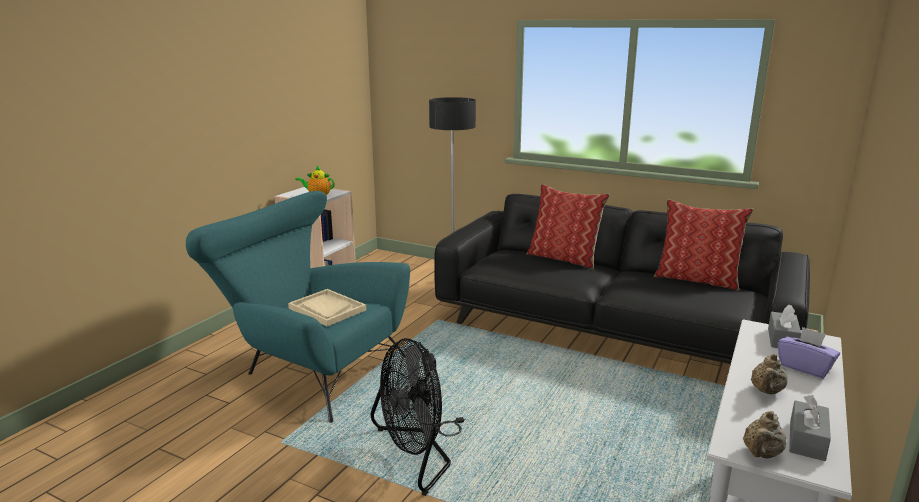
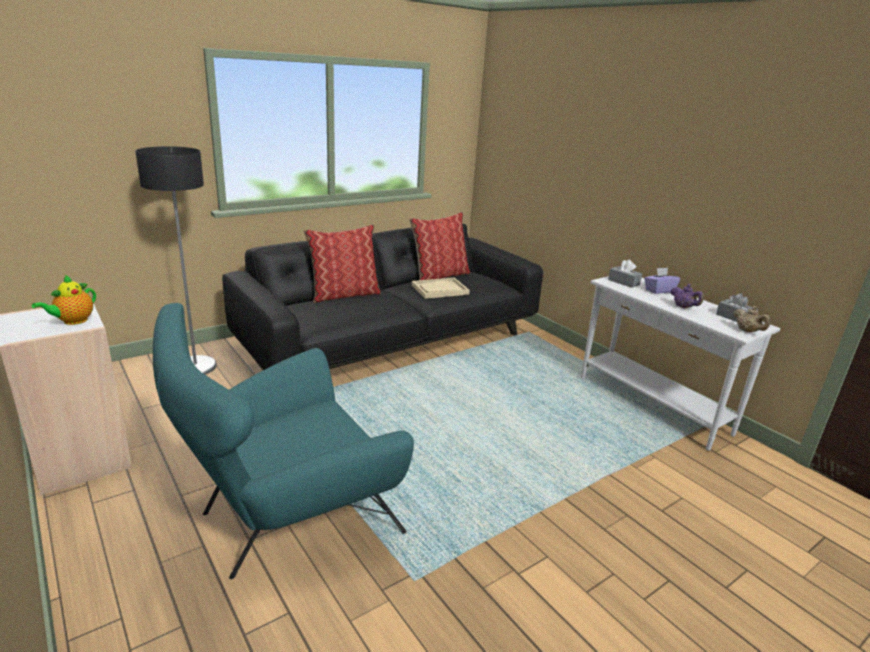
camera: 65 degrees left, 5 degrees up
beige tray [288,289,366,327] -> beige tray moved to [412,278,470,299]
black fan [371,338,465,496] -> none
beige teapot [751,354,788,395] -> purple teapot [670,284,704,308]

